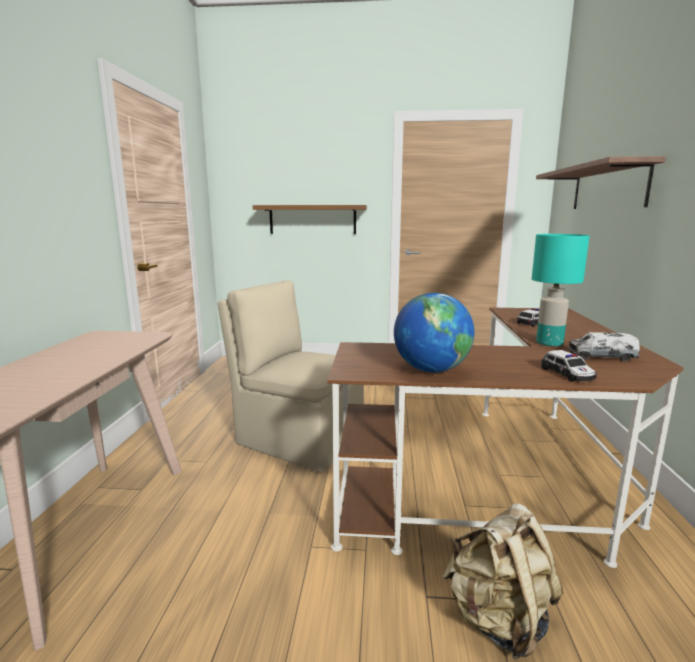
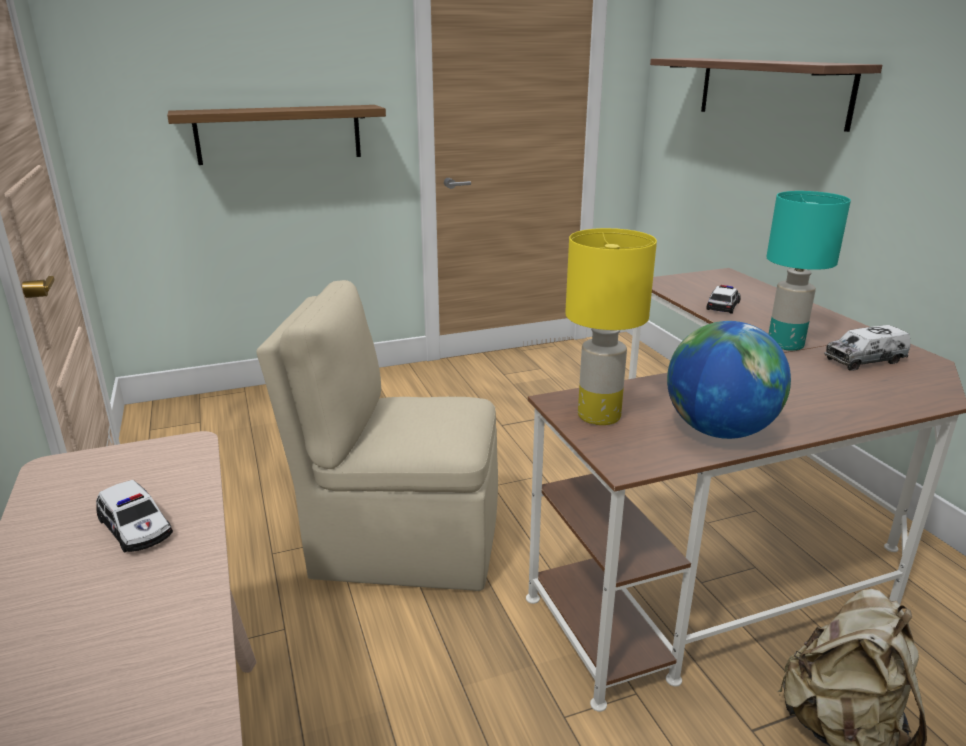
camera: 25 degrees left, 10 degrees up
toy car [541,350,596,382] -> toy car moved to [96,480,173,552]
none -> yellow table lamp [565,228,657,425]

